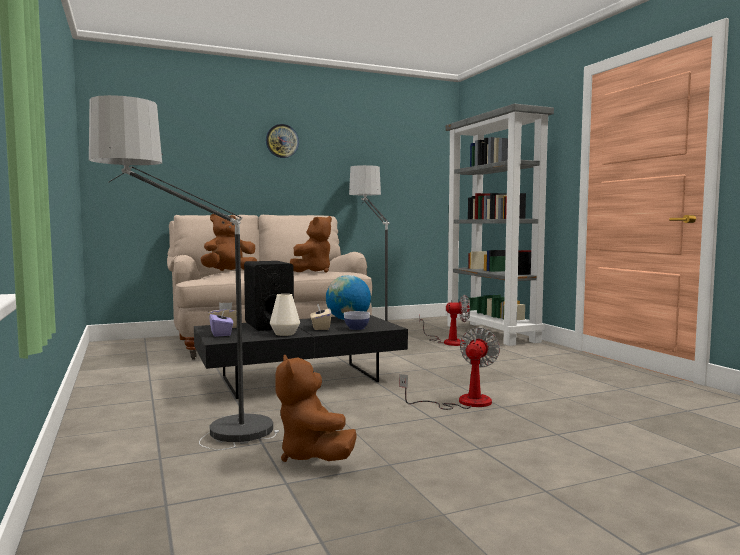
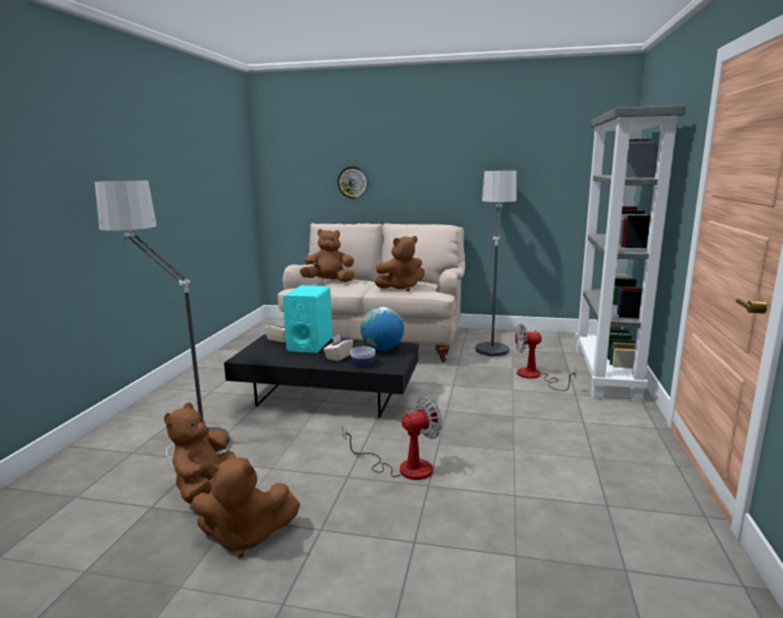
camera: 35 degrees right, 10 degrees up
purple tissue box [209,309,233,337] -> none
black speaker [244,261,294,331] -> turquoise speaker [283,285,333,353]
wall clock [266,124,299,158] -> wall clock moved to [337,167,368,199]
white vase [270,294,300,336] -> none
fan [419,295,470,346] -> fan turned 150 degrees clockwise [515,324,576,391]
none -> brown plush toy [191,457,300,558]

